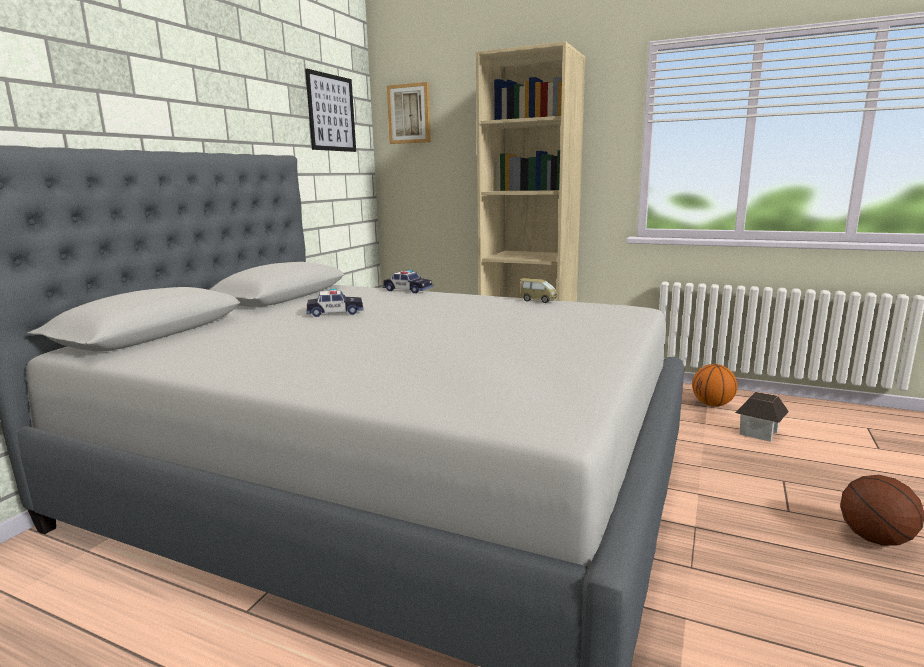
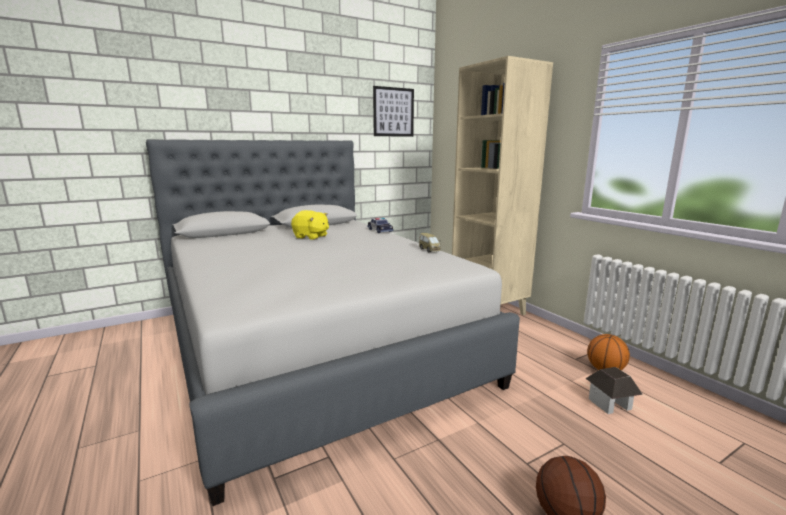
camera: 35 degrees right, 0 degrees up
toy car [306,289,364,317] -> yellow plush toy [291,210,329,240]
picture [387,82,431,144] -> none

